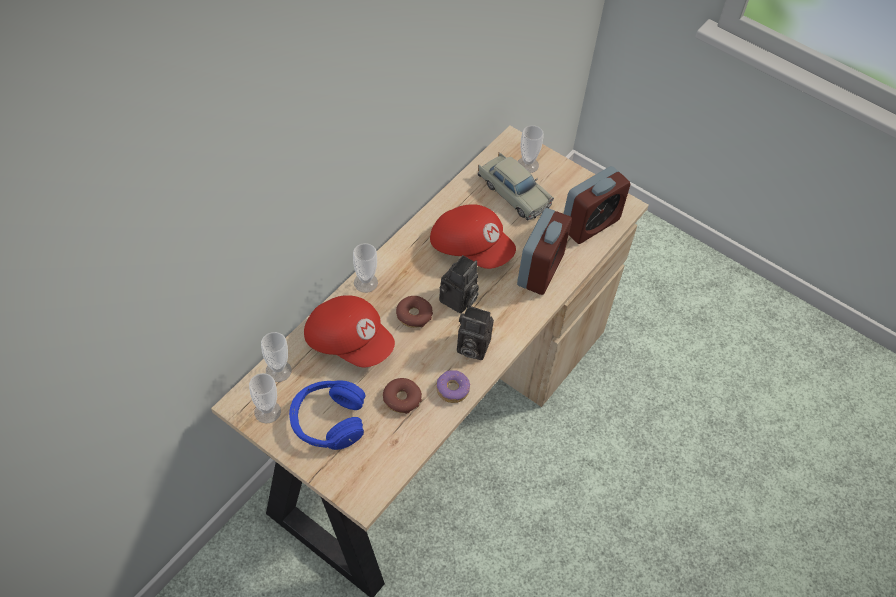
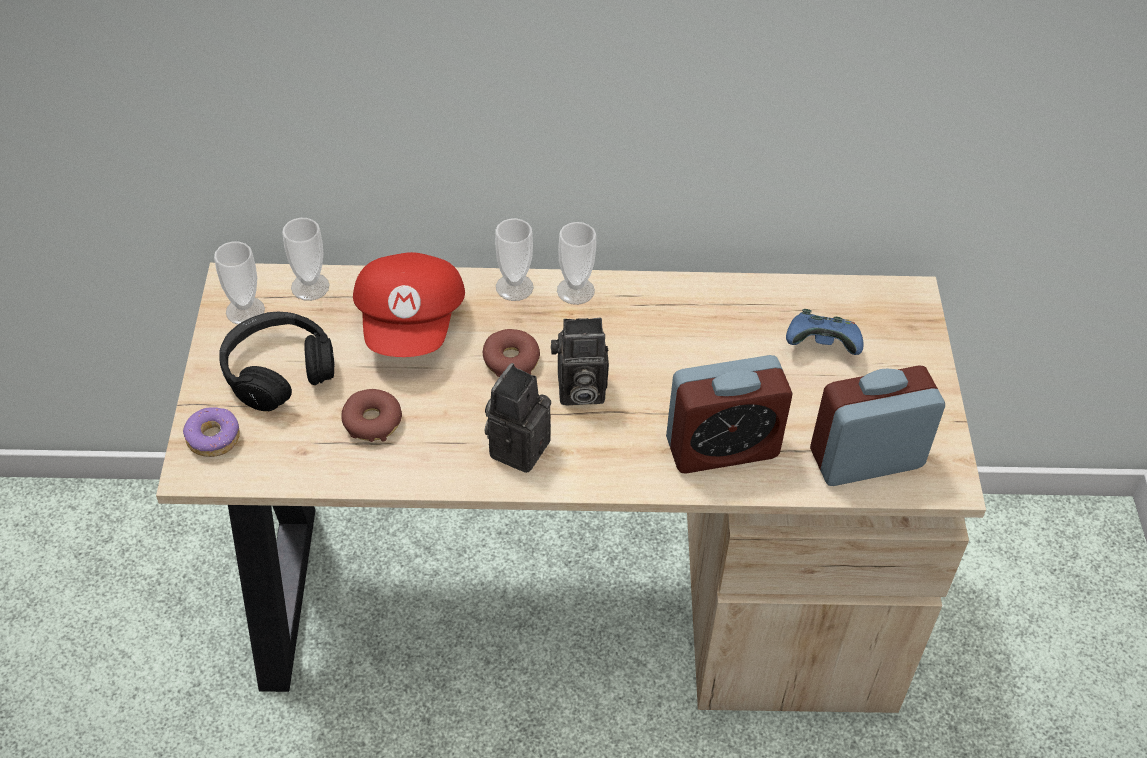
camera: 55 degrees right, 5 degrees down
blue headphones [289,380,365,450] -> black headphones [219,312,335,411]
red cap [430,204,516,269] -> none
donut [436,370,471,403] -> donut moved to [183,407,240,457]
camera [457,305,494,360] -> camera turned 45 degrees clockwise [485,363,551,473]
beige toy car [478,152,554,220] -> blue game controller [786,309,864,355]
cup [518,125,544,173] -> cup moved to [557,222,596,305]
alarm clock [564,166,631,244] -> alarm clock turned 150 degrees clockwise [810,365,945,486]

